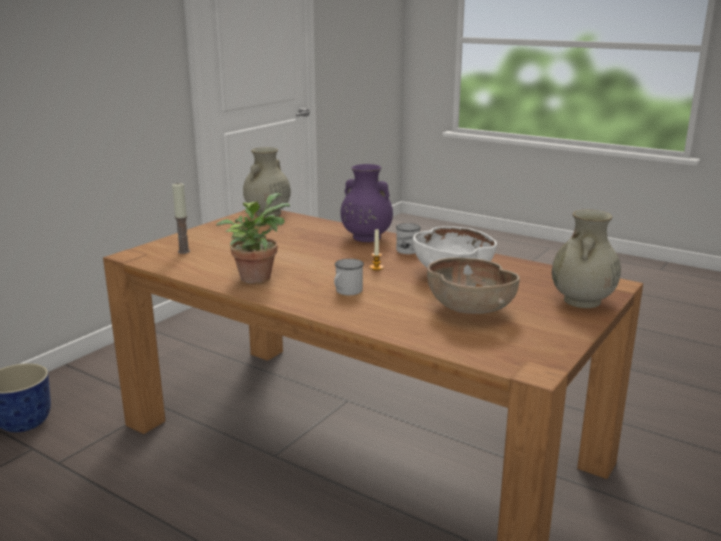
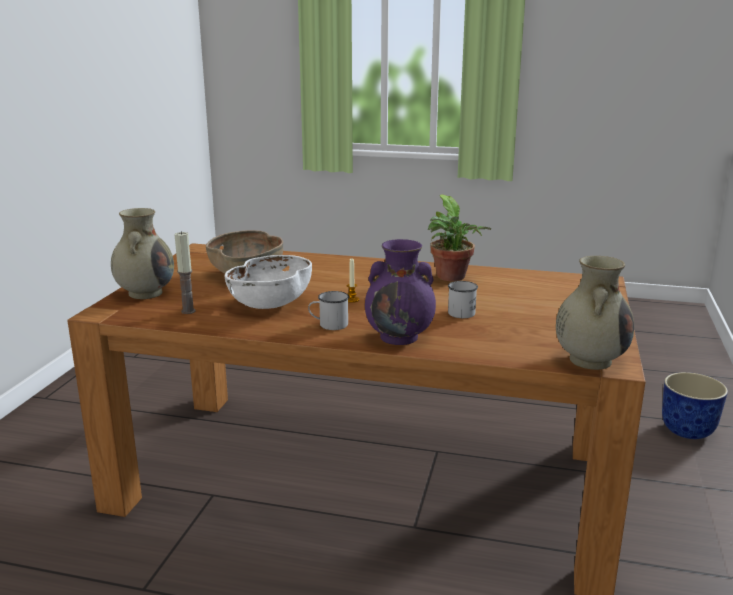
camera: 160 degrees right, 0 degrees up
candle [172,182,190,254] -> candle moved to [174,231,196,314]
white mug [334,259,364,295] -> white mug moved to [448,281,478,318]

